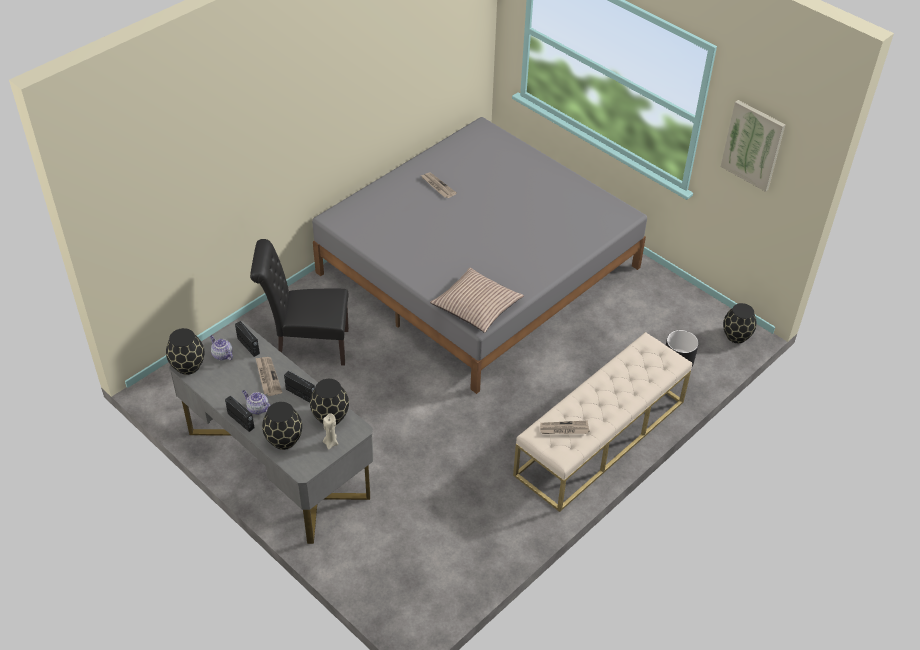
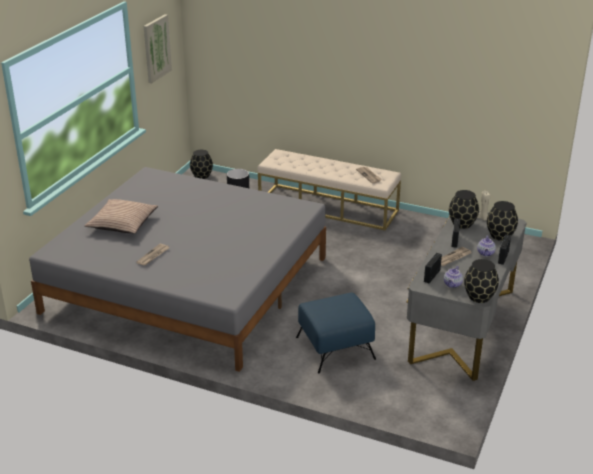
camera: 110 degrees left, 15 degrees down
black chair [250,239,349,366] -> blue ottoman [296,293,376,373]
pillow [430,268,524,333] -> pillow moved to [85,199,158,234]

